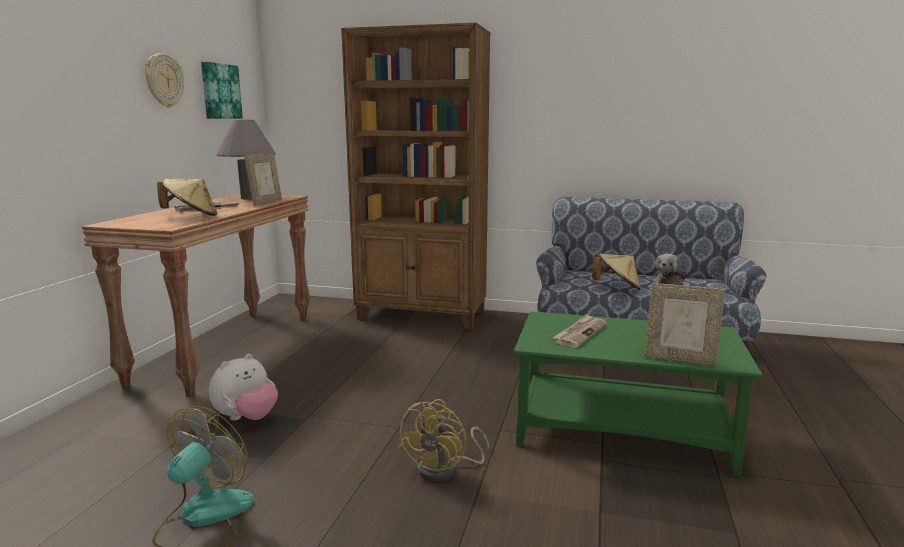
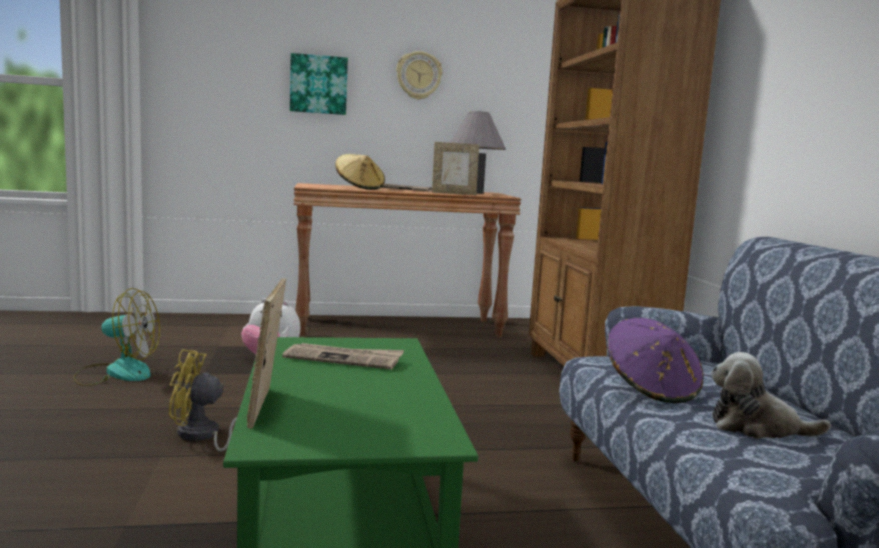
camera: 65 degrees right, 5 degrees down
picture [201,61,243,119] -> picture moved to [290,53,348,115]
beige hat [592,253,641,290] -> purple hat [608,318,704,403]

